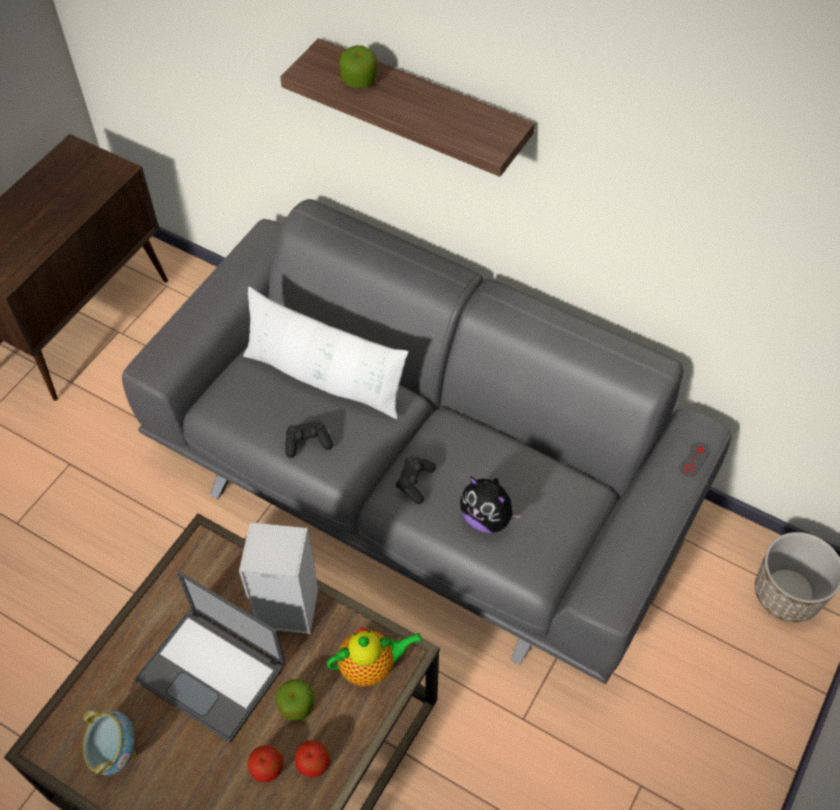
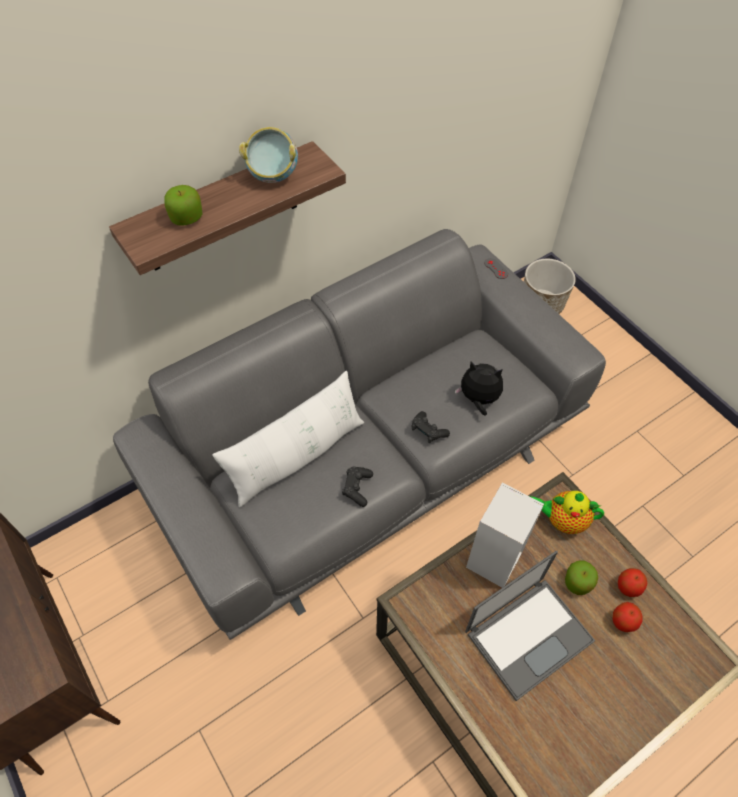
camera: 65 degrees left, 0 degrees up
bowl [83,710,136,775] -> bowl moved to [239,127,298,183]
teapot [327,628,422,686] -> teapot turned 90 degrees counterclockwise [530,491,604,534]
plush toy [460,476,522,533] -> plush toy turned 135 degrees counterclockwise [455,362,503,416]

